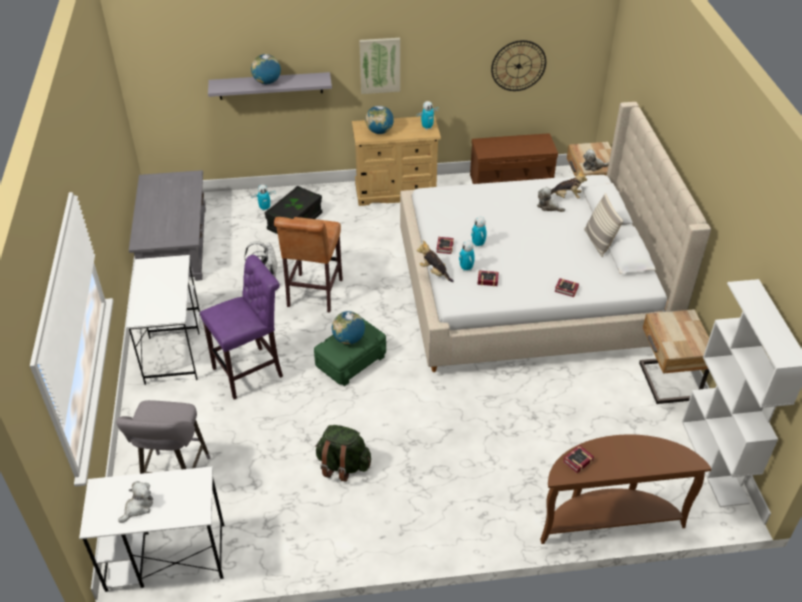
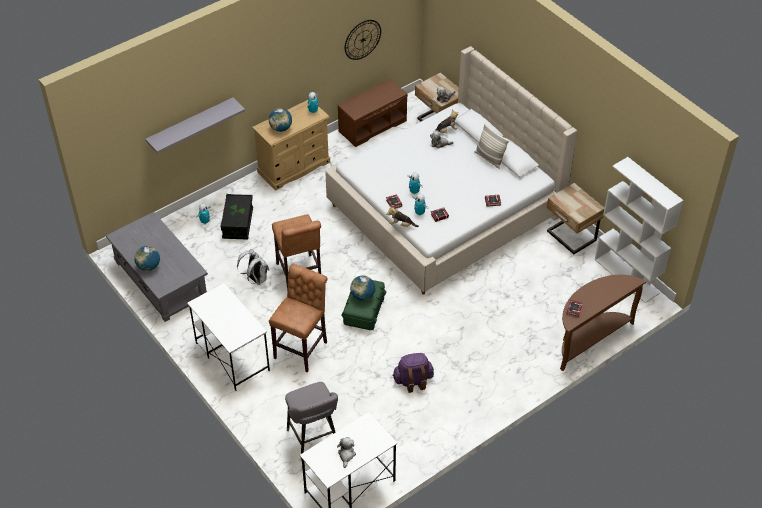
camera: 30 degrees left, 5 degrees up
purple stool [200,255,283,400] -> brown stool [269,264,328,372]
globe [251,54,281,84] -> globe moved to [134,246,160,271]
green backpack [315,425,371,482] -> purple backpack [392,353,434,393]
picture [359,38,400,94] -> none

